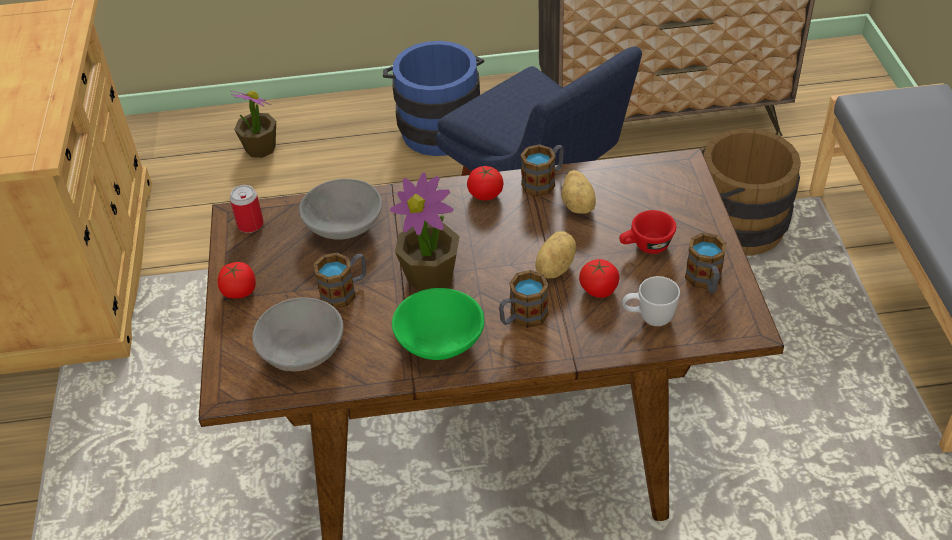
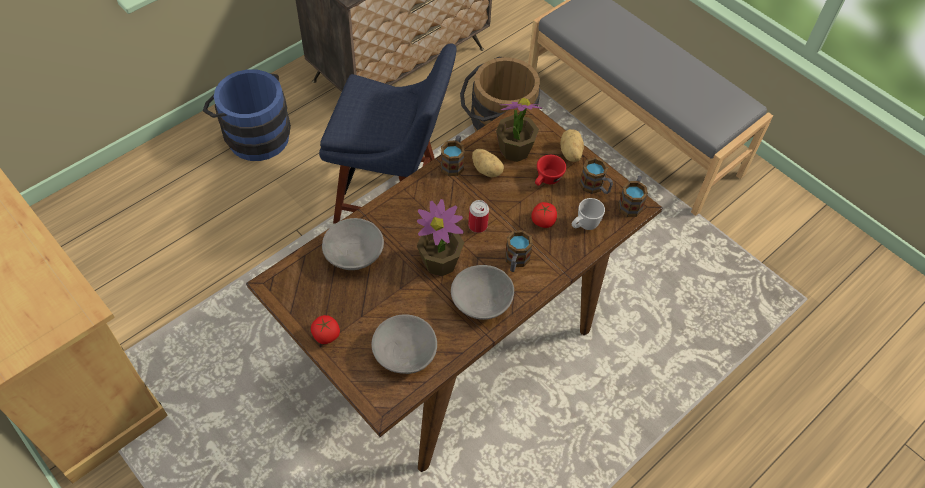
camera: 40 degrees left, 10 degrees up
can [230,185,264,233] -> can moved to [468,200,489,233]
potted plant [231,91,276,158] -> potted plant moved to [496,98,542,162]
mug [314,253,366,308] -> mug moved to [618,176,648,217]
green bowl [392,288,484,360] -> grey bowl [451,265,514,320]
tomato [467,166,503,200] -> none
potato [535,231,576,278] -> potato moved to [561,129,584,162]

